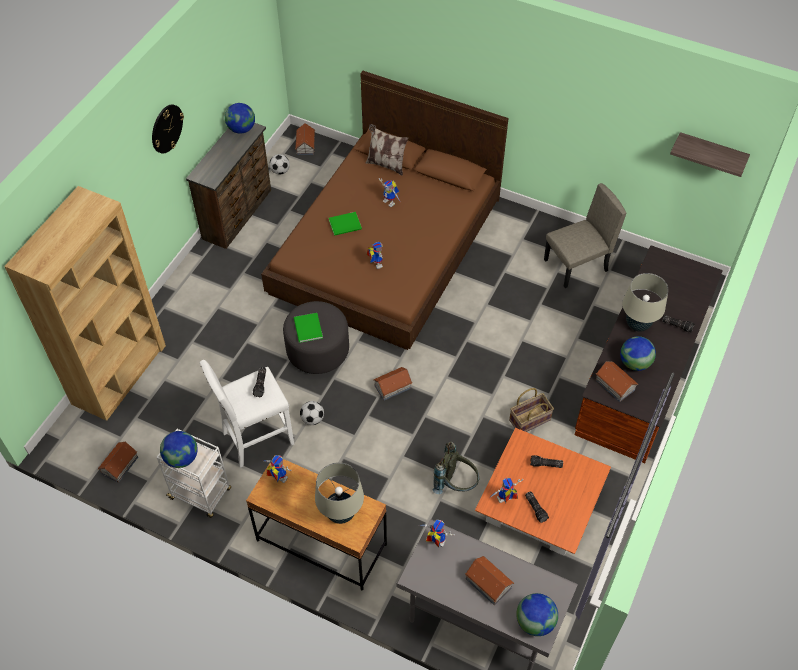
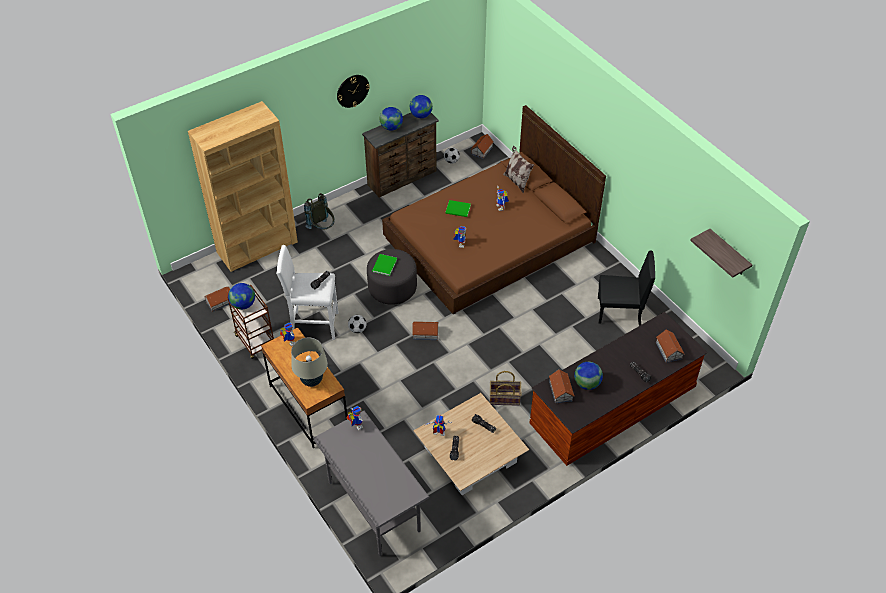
camera: 30 degrees right, 5 degrees down
white cart [156,429,231,518] -> brown cart [227,285,274,359]
grey backpack [432,442,479,494] -> grey backpack moved to [304,193,335,229]
toy house [465,556,514,605] -> toy house moved to [656,329,685,363]
orange coffee table [475,428,611,556] -> beige coffee table [414,393,529,495]
globe [516,593,558,636] -> globe moved to [380,107,403,131]
beige chair [544,183,626,288] -> black chair [598,250,655,326]
beige table lamp [622,273,669,332] -> none

